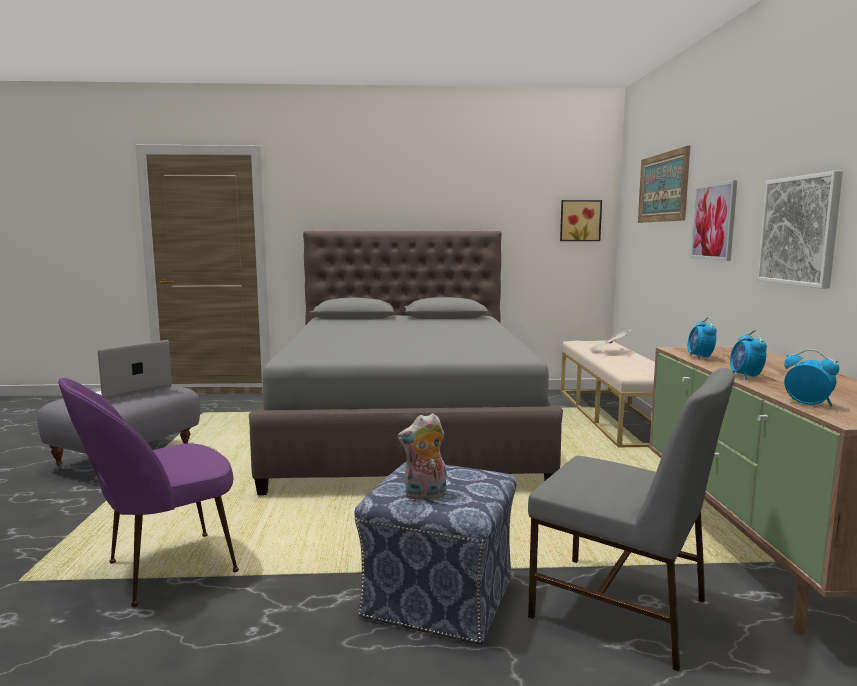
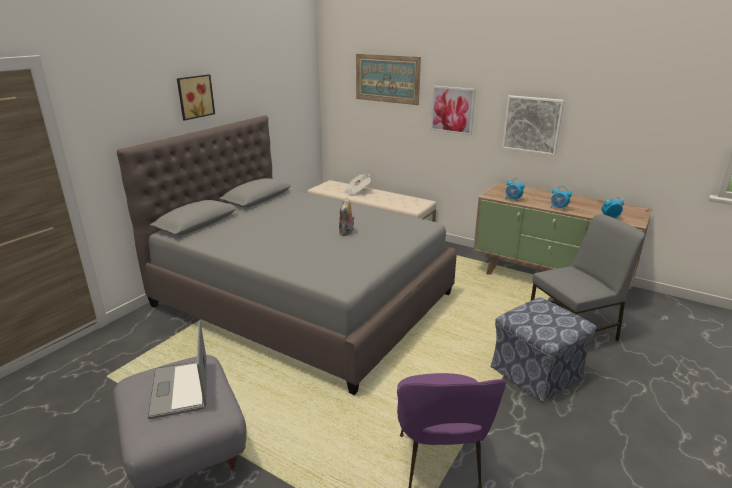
camera: 55 degrees left, 15 degrees up
plush toy [398,413,447,500] -> plush toy moved to [339,198,355,236]
picture [560,200,602,241] -> picture moved to [177,74,215,120]

